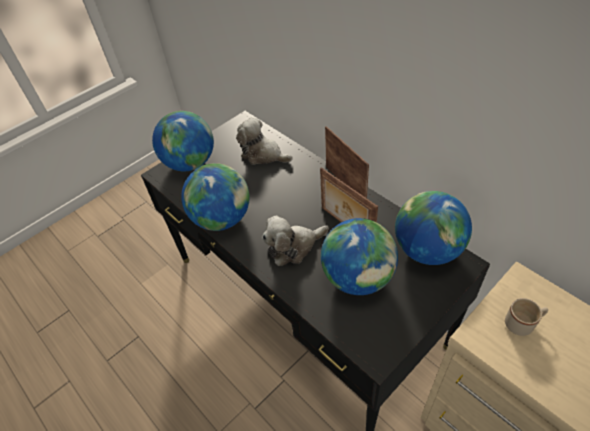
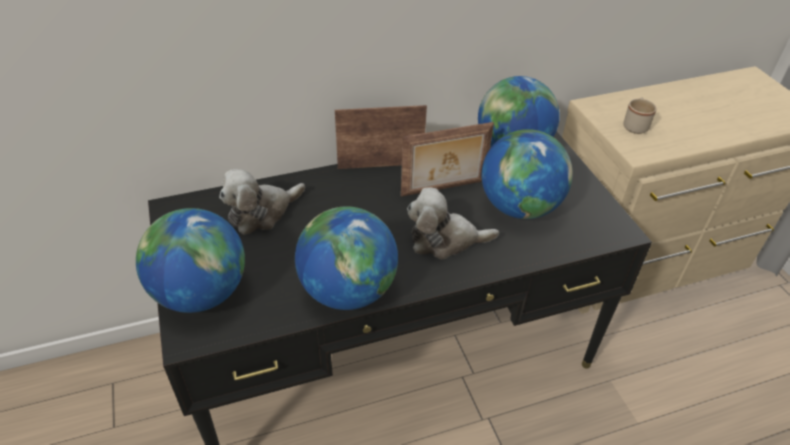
camera: 70 degrees left, 5 degrees down
plush toy [262,215,329,266] -> plush toy turned 90 degrees clockwise [407,187,499,260]

